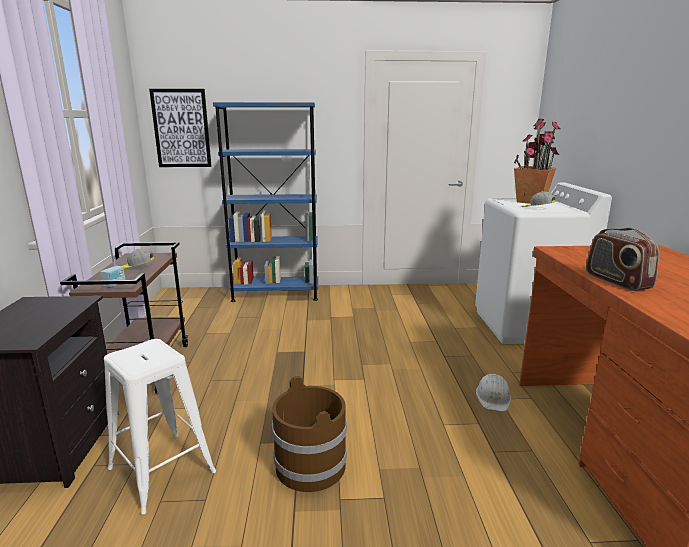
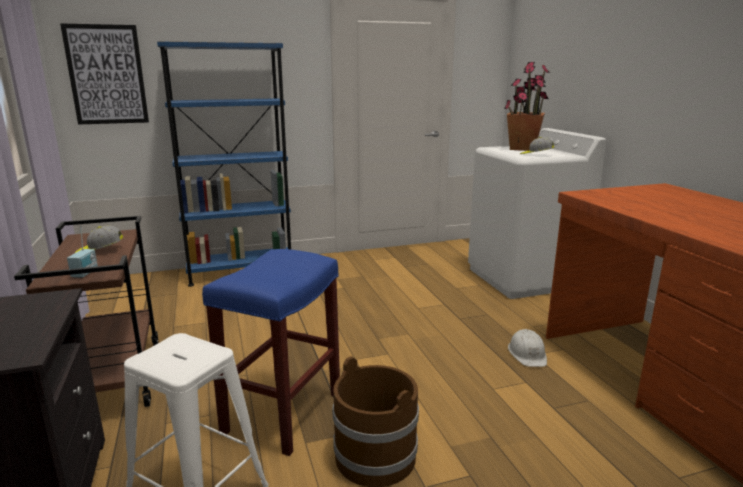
camera: 15 degrees left, 0 degrees up
radio [586,228,659,291] -> none
none -> blue stool [202,249,340,456]

